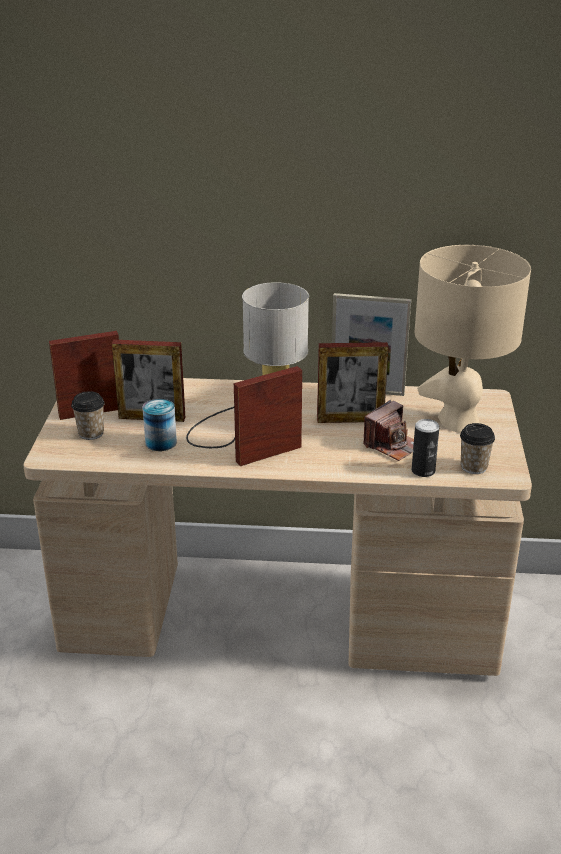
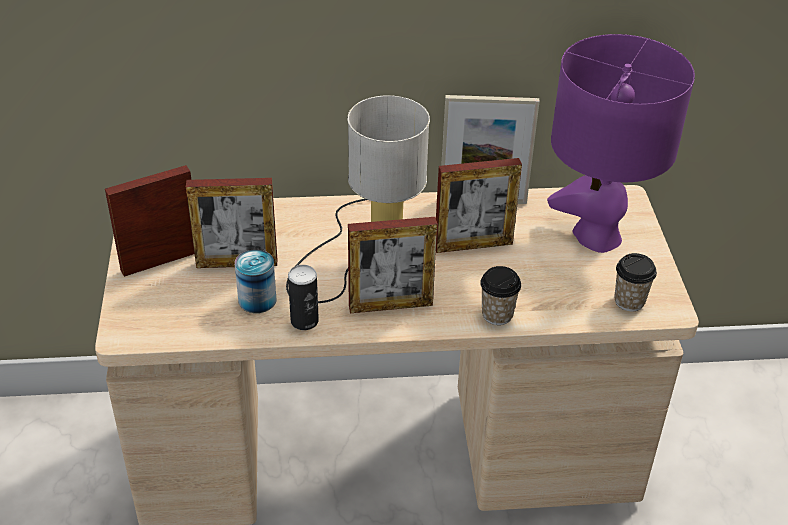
camera: 10 degrees left, 10 degrees up
cup [71,391,105,440] -> cup moved to [480,266,521,325]
picture frame [234,366,302,466] -> picture frame turned 150 degrees counterclockwise [348,217,437,313]
camera [363,400,414,461] -> none
can [412,419,439,477] -> can moved to [288,265,319,330]
beige table lamp [414,245,531,433] -> purple table lamp [547,34,695,253]

